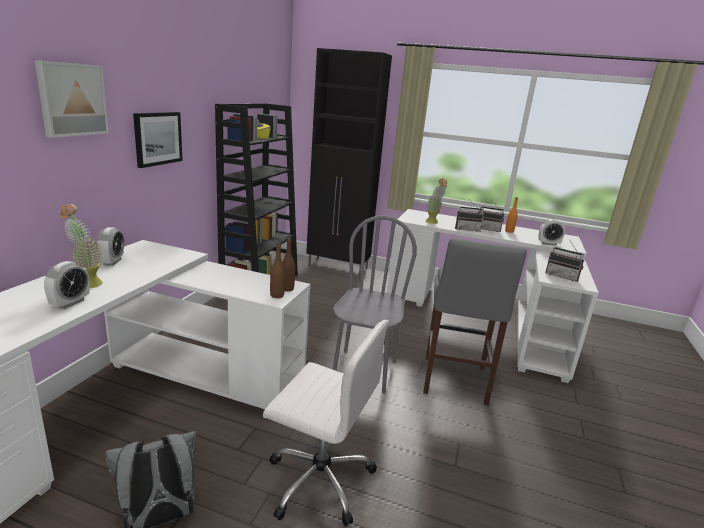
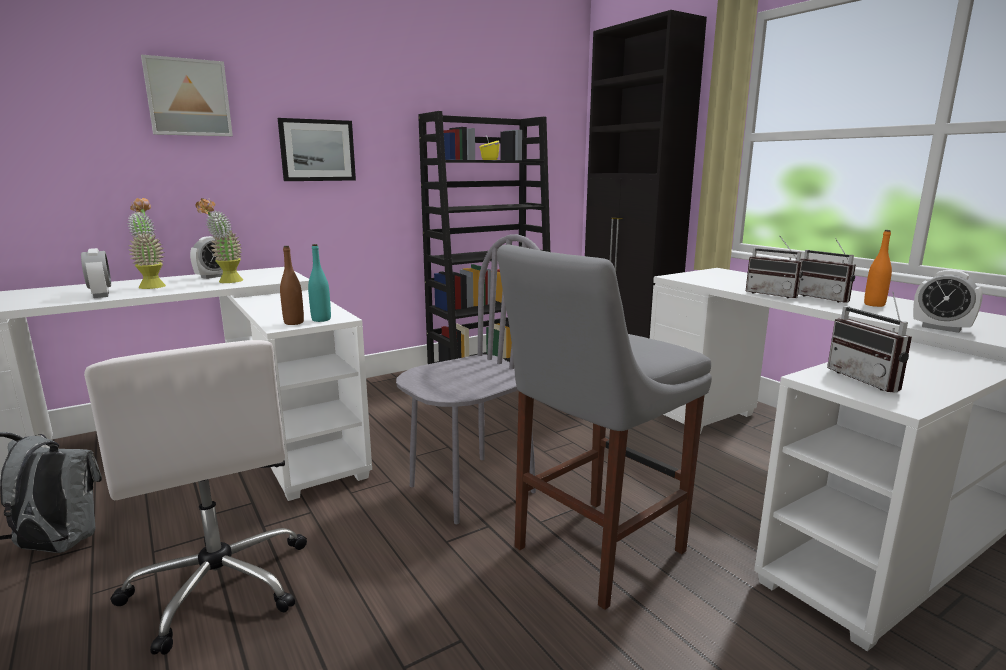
camera: 40 degrees right, 5 degrees down
alarm clock [44,261,90,309] -> alarm clock turned 90 degrees counterclockwise [81,248,111,298]
brown bottle [282,238,295,292] -> turquoise bottle [308,244,331,322]
potted plant [426,178,448,224] -> potted plant moved to [195,198,243,283]

